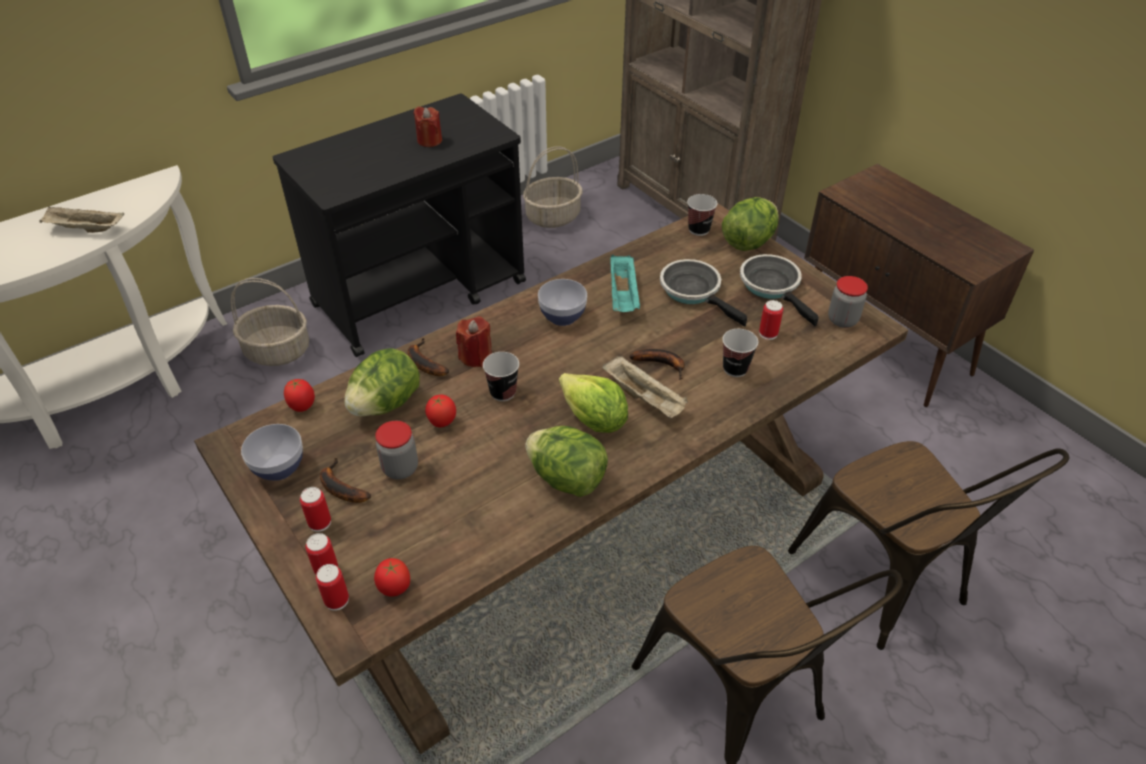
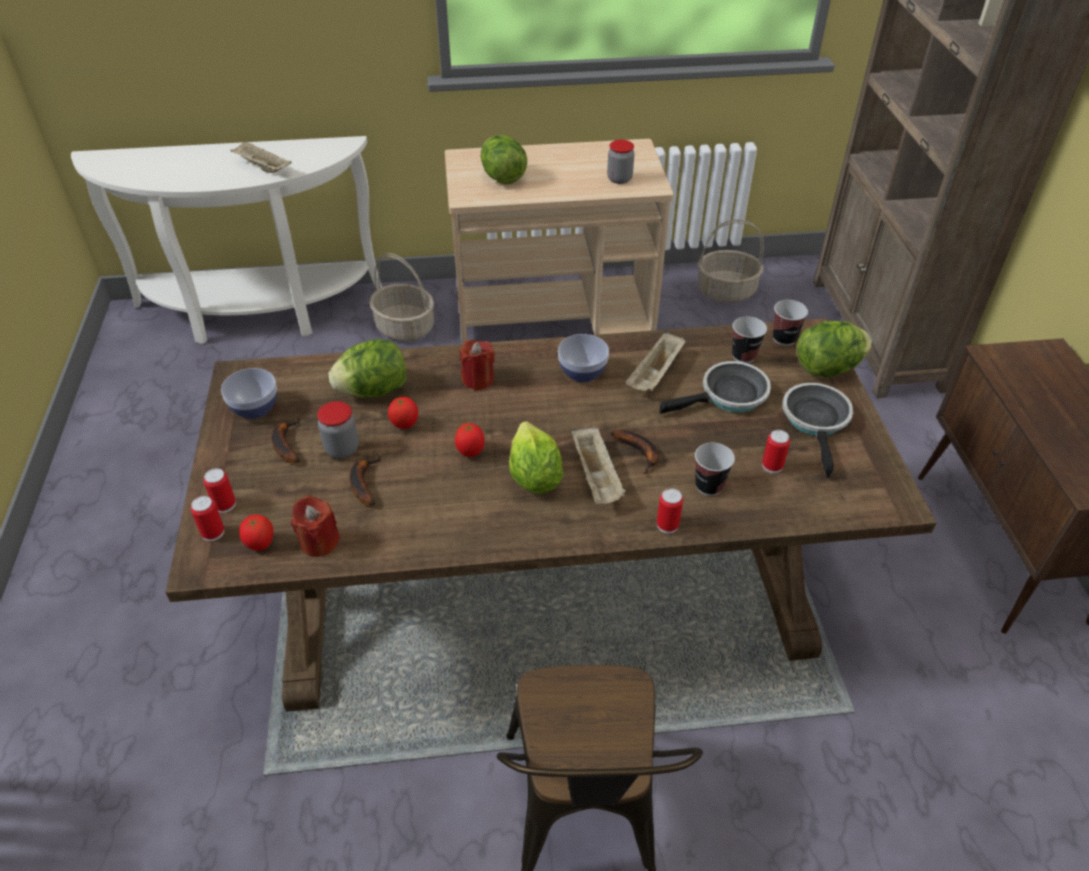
camera: 30 degrees right, 0 degrees up
black cart [273,93,526,357] -> beige cart [445,139,673,344]
tomato [284,379,315,412] -> tomato moved to [455,423,485,457]
can [300,487,331,532] -> can moved to [657,488,683,533]
banana [408,338,449,376] -> banana moved to [350,456,382,506]
red candle [413,106,442,147] -> red candle moved to [291,495,340,557]
cup [483,352,519,401] -> cup moved to [732,316,767,363]
lettuce [525,426,608,497] -> lettuce moved to [480,135,527,184]
turquoise tray [610,254,641,312] -> beige tray [625,331,686,391]
frying pan [660,259,747,327] -> frying pan turned 75 degrees clockwise [659,361,771,414]
brown chair [788,441,1069,650] -> none
jar [828,276,868,328] -> jar moved to [607,140,634,184]

